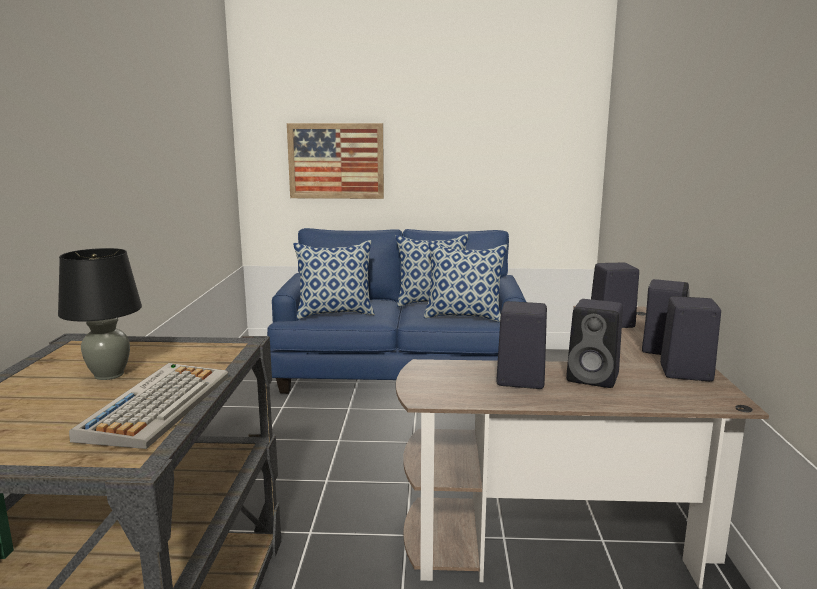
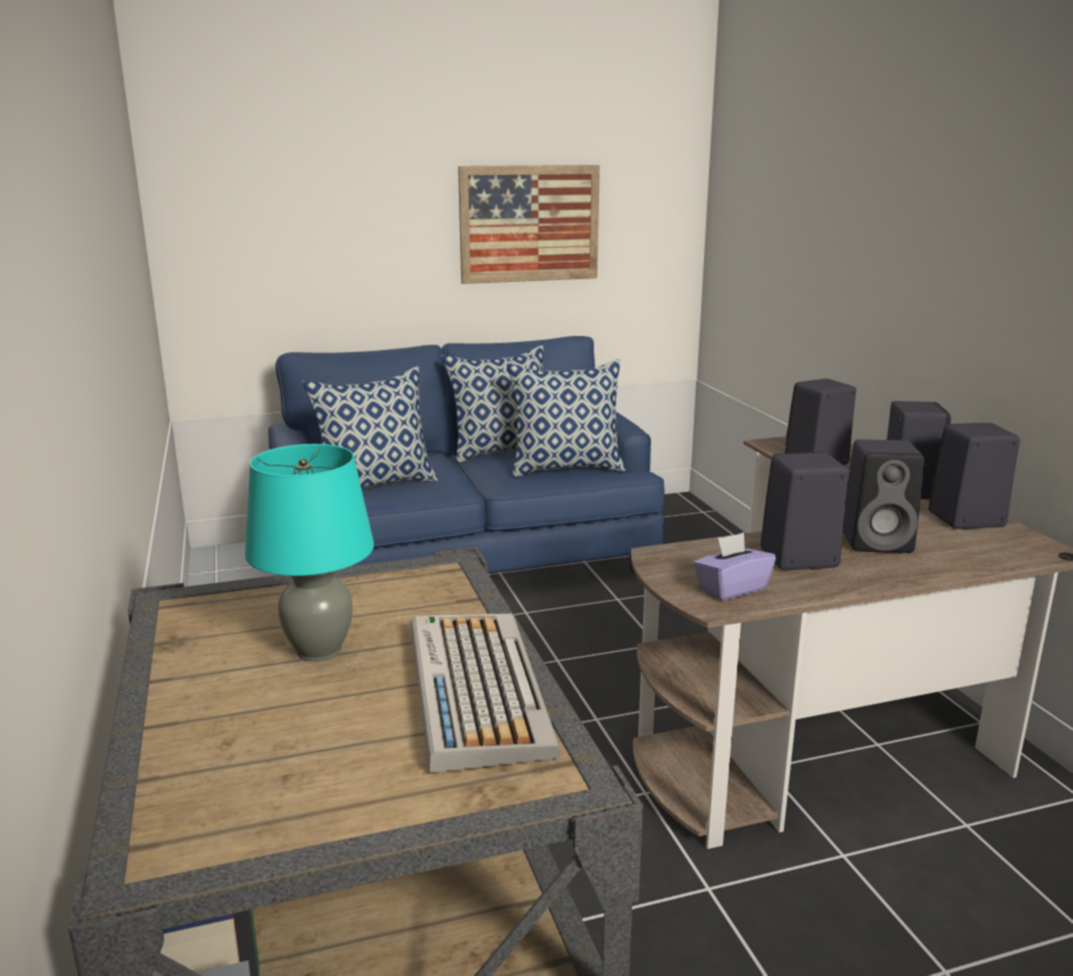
camera: 20 degrees left, 5 degrees up
black table lamp [58,248,142,380] -> turquoise table lamp [245,444,374,661]
picture [287,123,384,199] -> picture moved to [458,165,600,284]
none -> purple tissue box [693,532,776,600]

